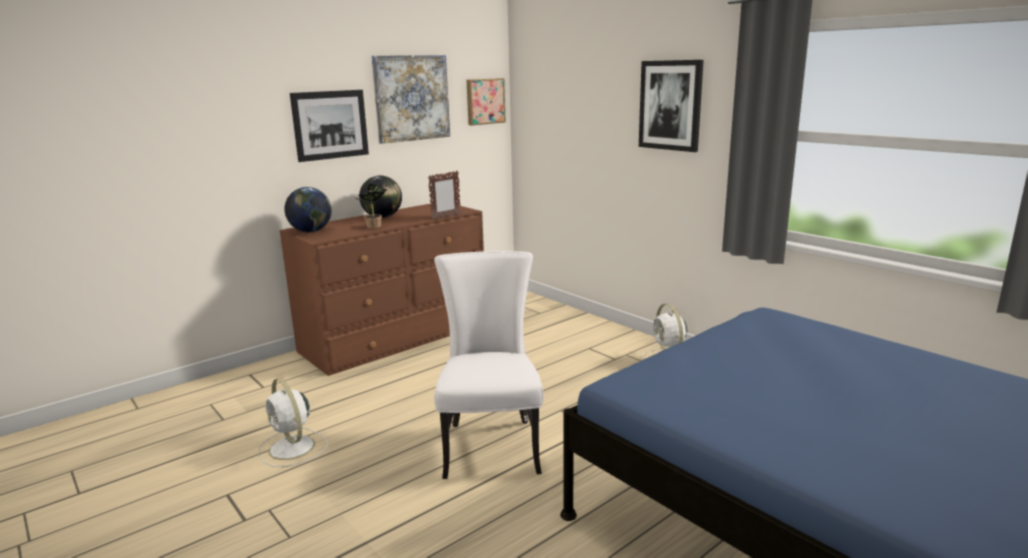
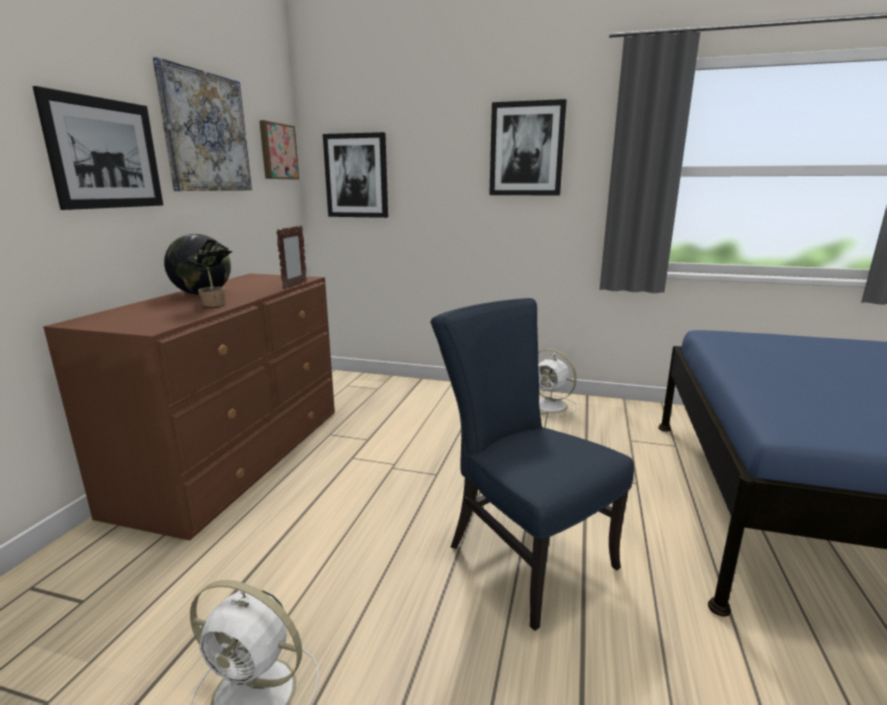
camera: 35 degrees left, 0 degrees up
globe [285,187,332,233] -> none
white chair [434,251,544,479] -> blue chair [430,298,634,631]
none -> picture [323,132,388,218]

